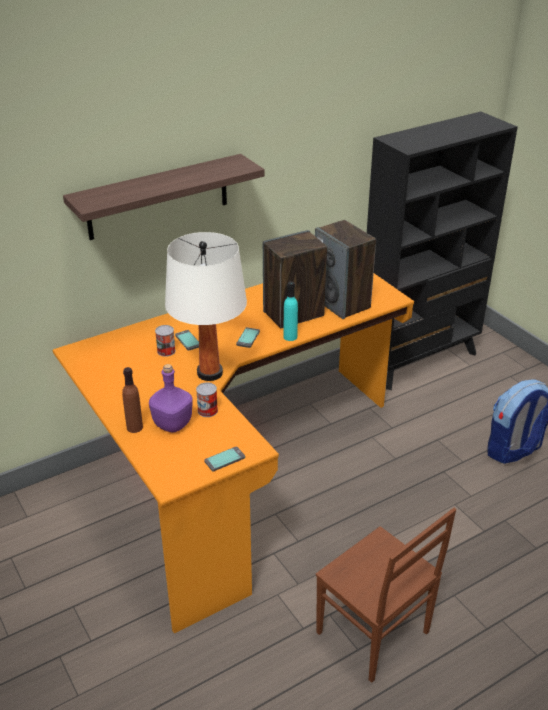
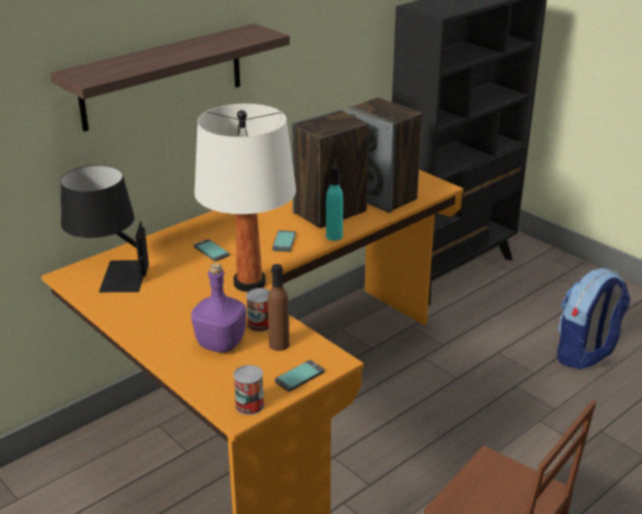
camera: 10 degrees left, 5 degrees down
brown bottle [122,367,143,433] -> brown bottle moved to [268,264,289,351]
can [155,325,176,357] -> can moved to [233,365,264,415]
none -> black table lamp [61,165,149,292]

